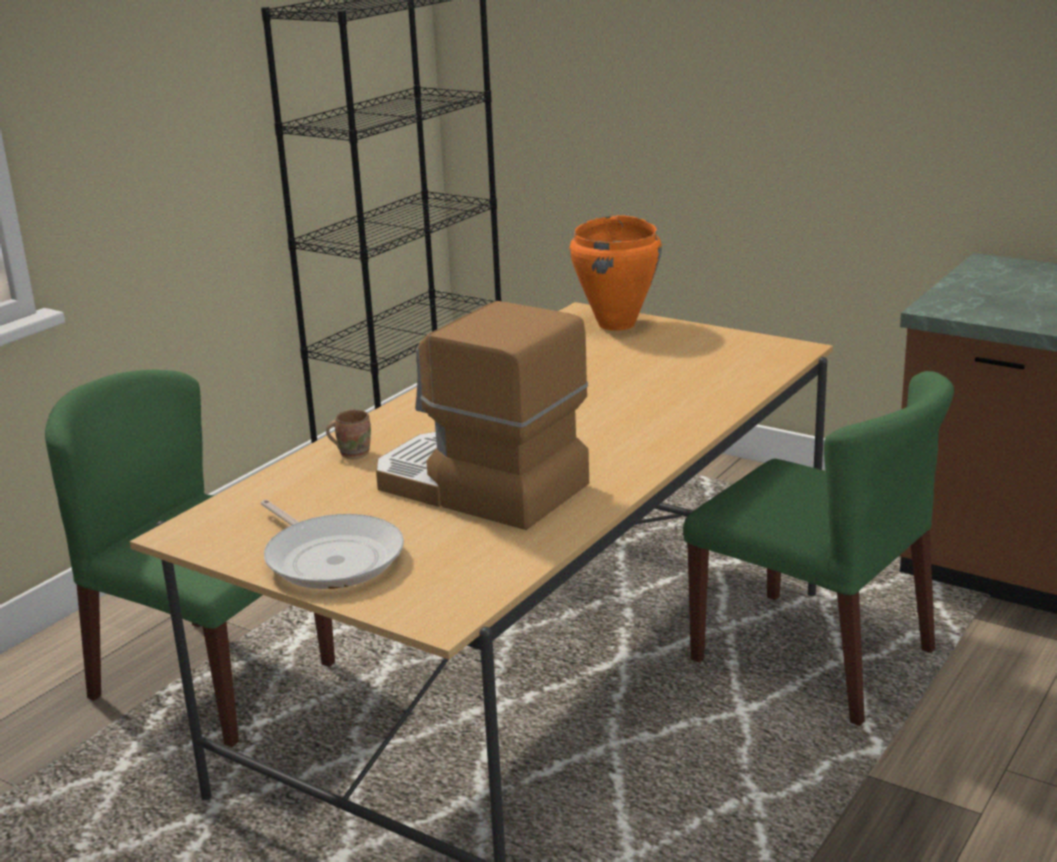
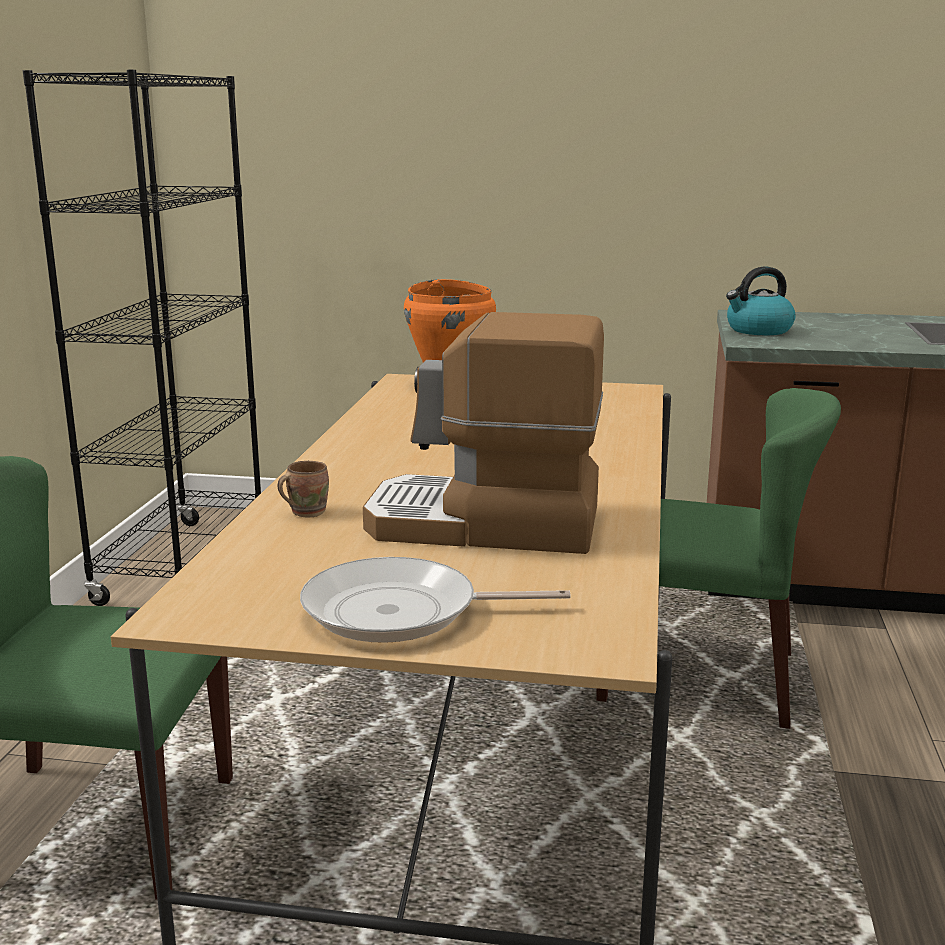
camera: 25 degrees left, 5 degrees down
frying pan [260,500,404,589] -> frying pan turned 150 degrees clockwise [300,557,570,643]
none -> kettle [726,267,795,335]

